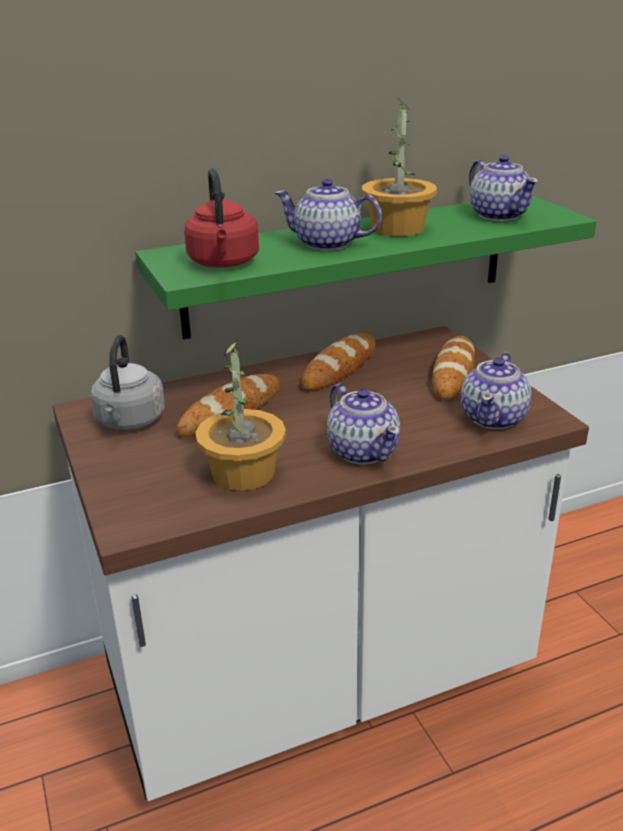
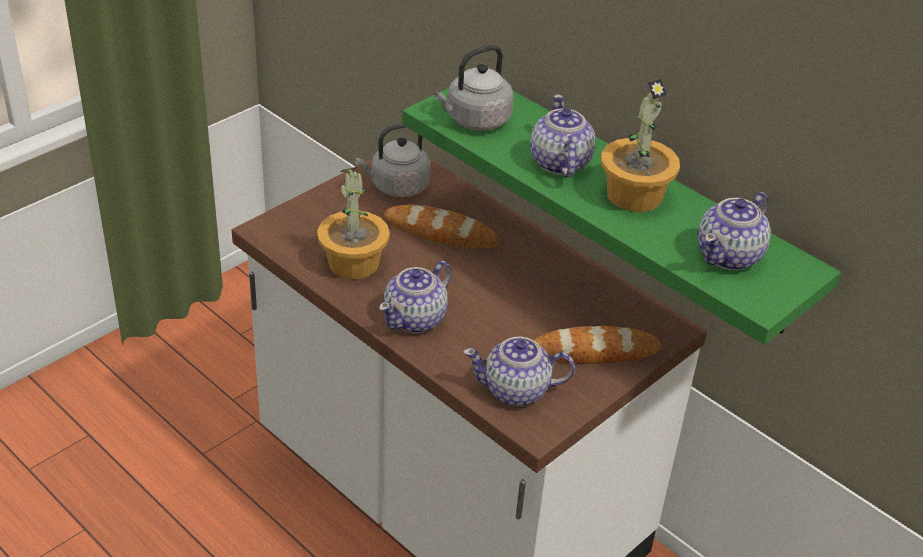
camera: 65 degrees right, 10 degrees up
red kettle [184,168,259,267] -> grey kettle [434,45,514,131]
bread [301,333,376,390] -> none

